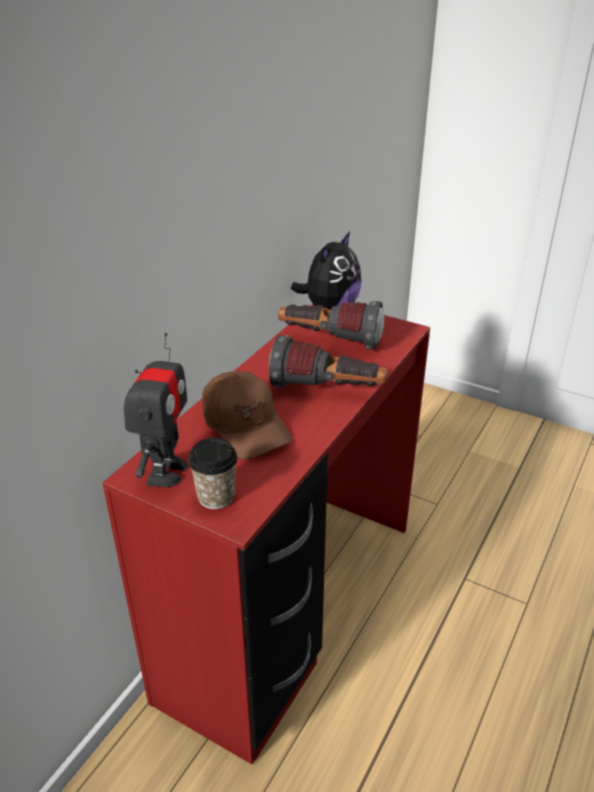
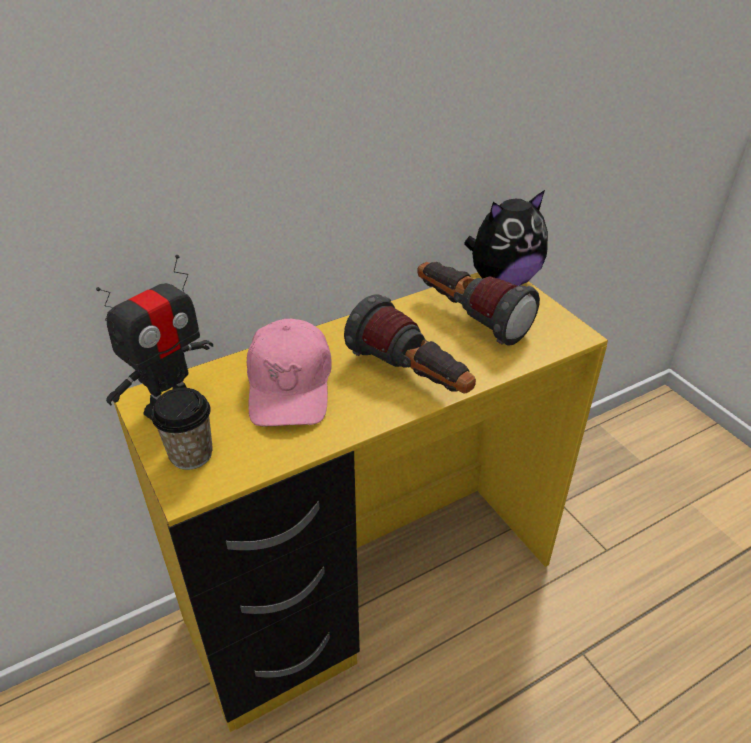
camera: 30 degrees right, 5 degrees up
red desk [103,304,430,764] -> yellow desk [114,272,608,732]
brown cap [202,371,292,459] -> pink cap [247,319,331,426]

